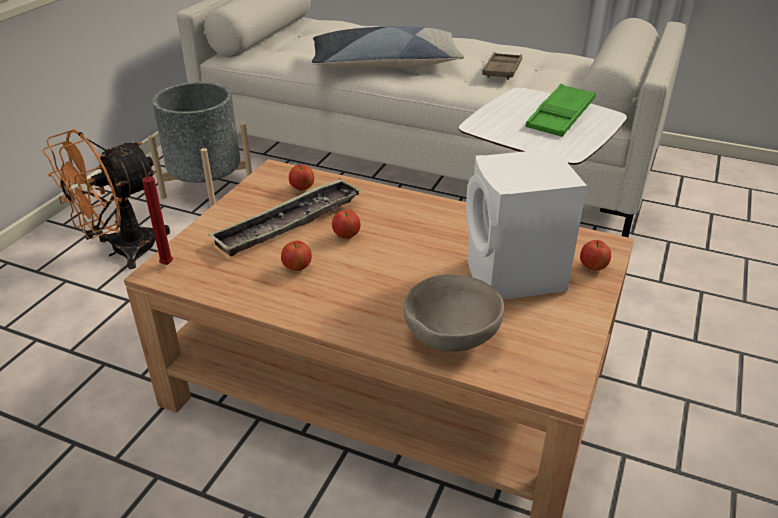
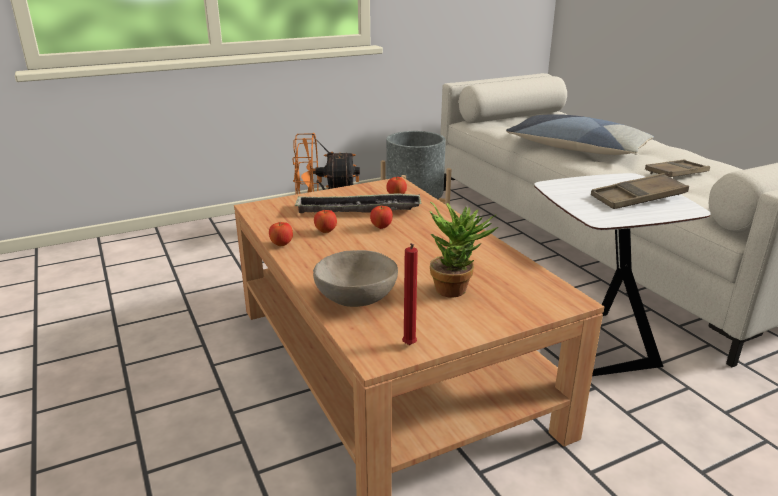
camera: 40 degrees right, 10 degrees down
red candle [142,173,173,265] -> red candle moved to [402,243,418,345]
white speaker [466,149,587,300] -> potted plant [429,201,499,298]
green tray [525,84,596,137] -> brown tray [591,173,689,209]
apple [580,240,611,271] -> apple moved to [269,222,293,246]

